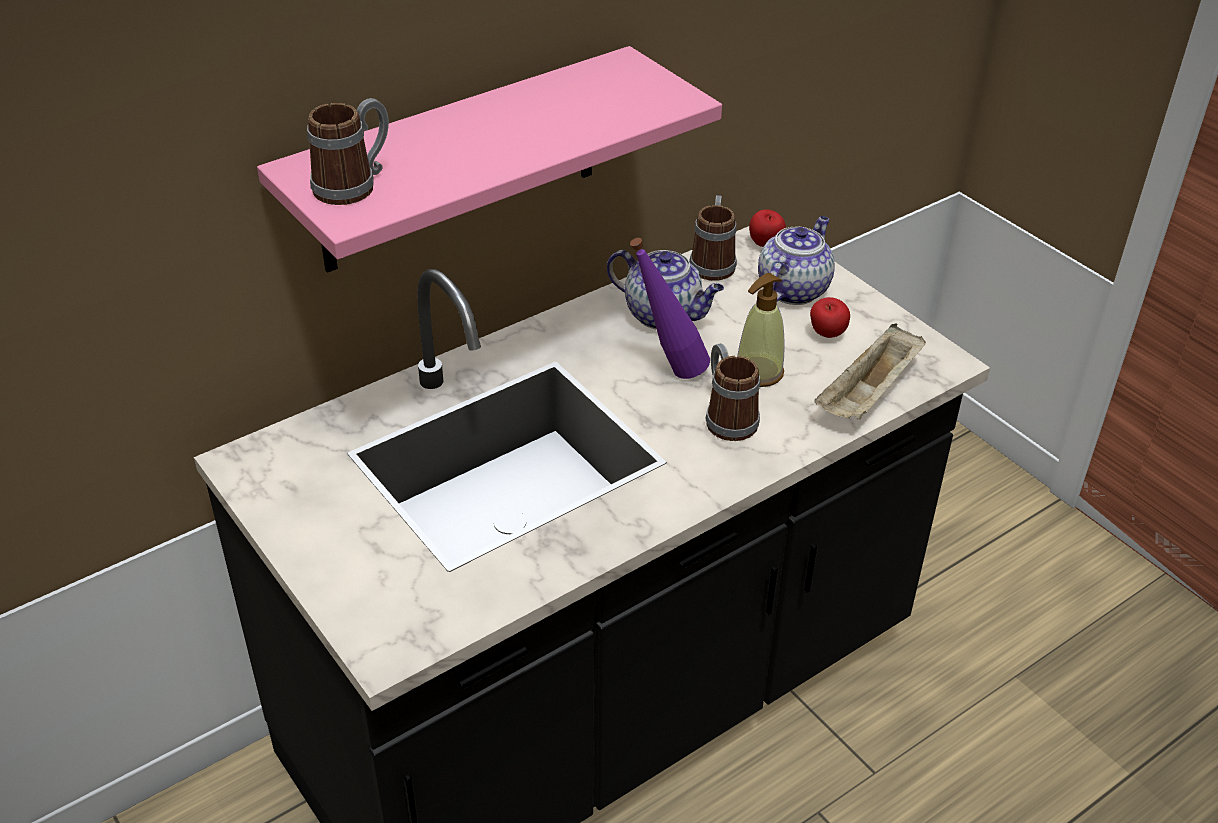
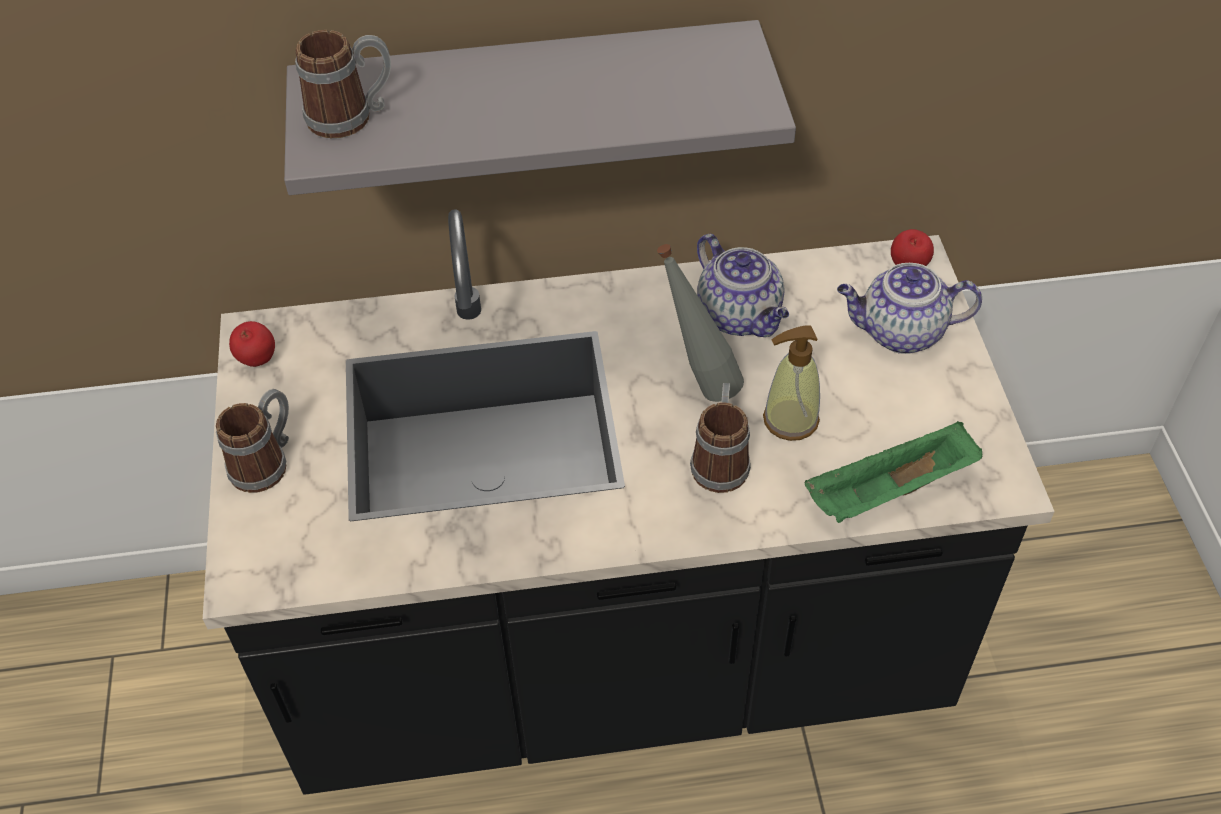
camera: 30 degrees right, 10 degrees up
pink shelf [257,46,722,273] -> grey shelf [284,20,796,195]
purple bottle [630,238,710,379] -> grey bottle [657,244,744,402]
mug [689,195,737,281] -> mug moved to [216,389,289,493]
teapot [758,216,835,305] -> teapot turned 150 degrees counterclockwise [837,263,982,354]
apple [810,297,850,338] -> apple moved to [229,321,275,367]
beige tray [814,324,926,420] -> green tray [805,421,982,523]

